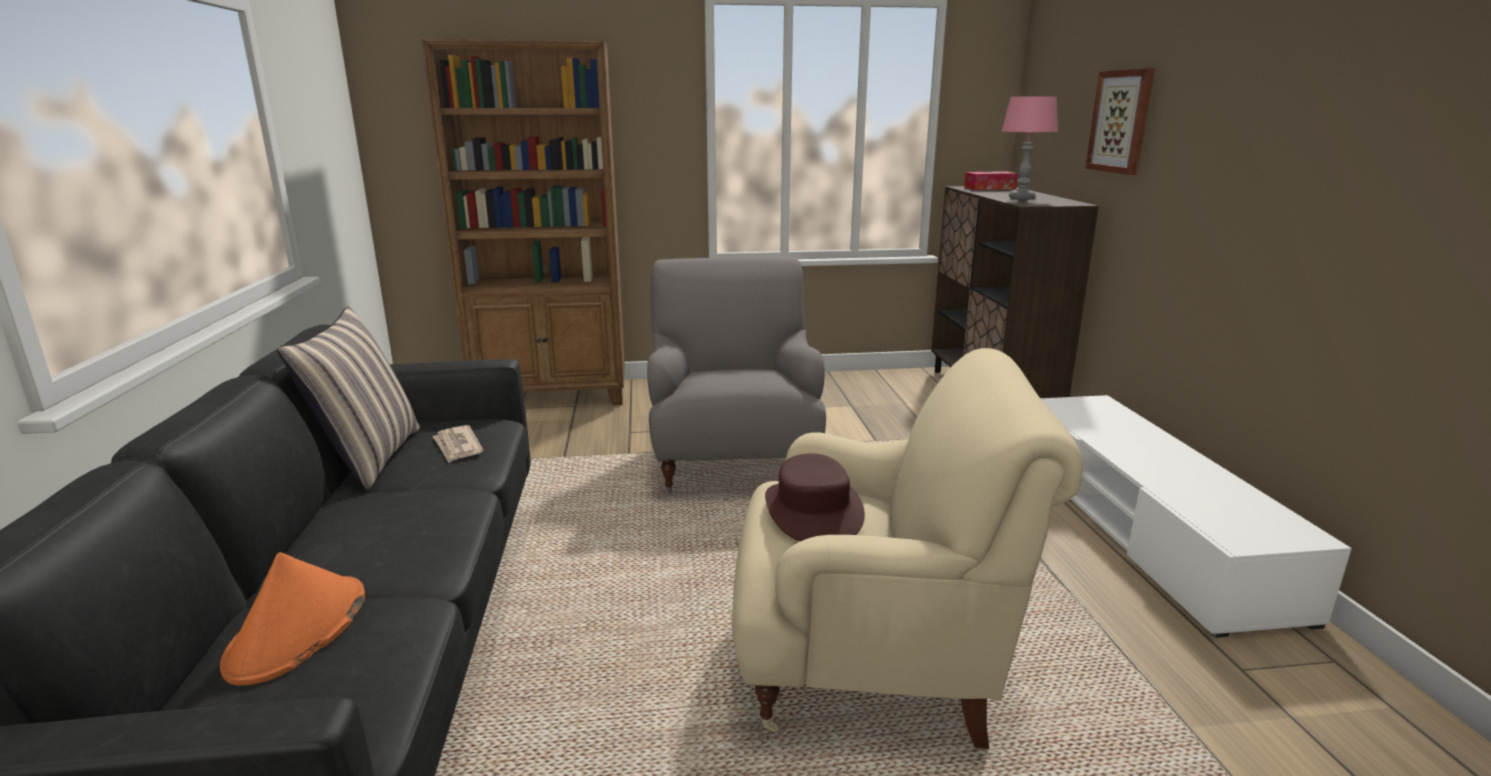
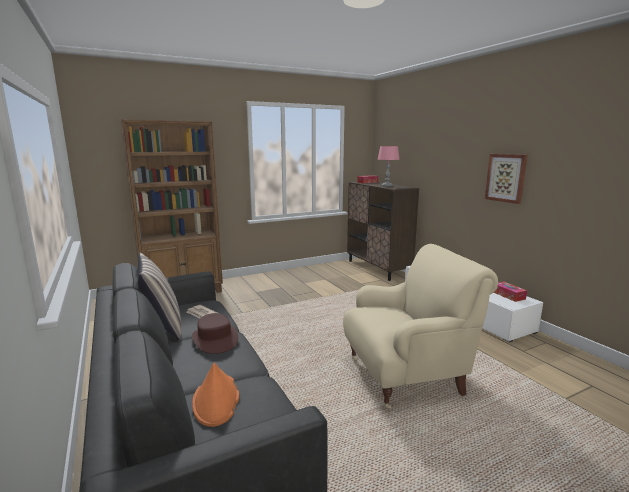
camera: 20 degrees left, 5 degrees down
grey armchair [647,257,826,494] -> none
brown hat [765,453,865,541] -> brown hat moved to [192,313,238,354]
picture [1085,68,1155,175] -> picture moved to [485,154,528,204]
none -> tissue box [493,282,527,302]

